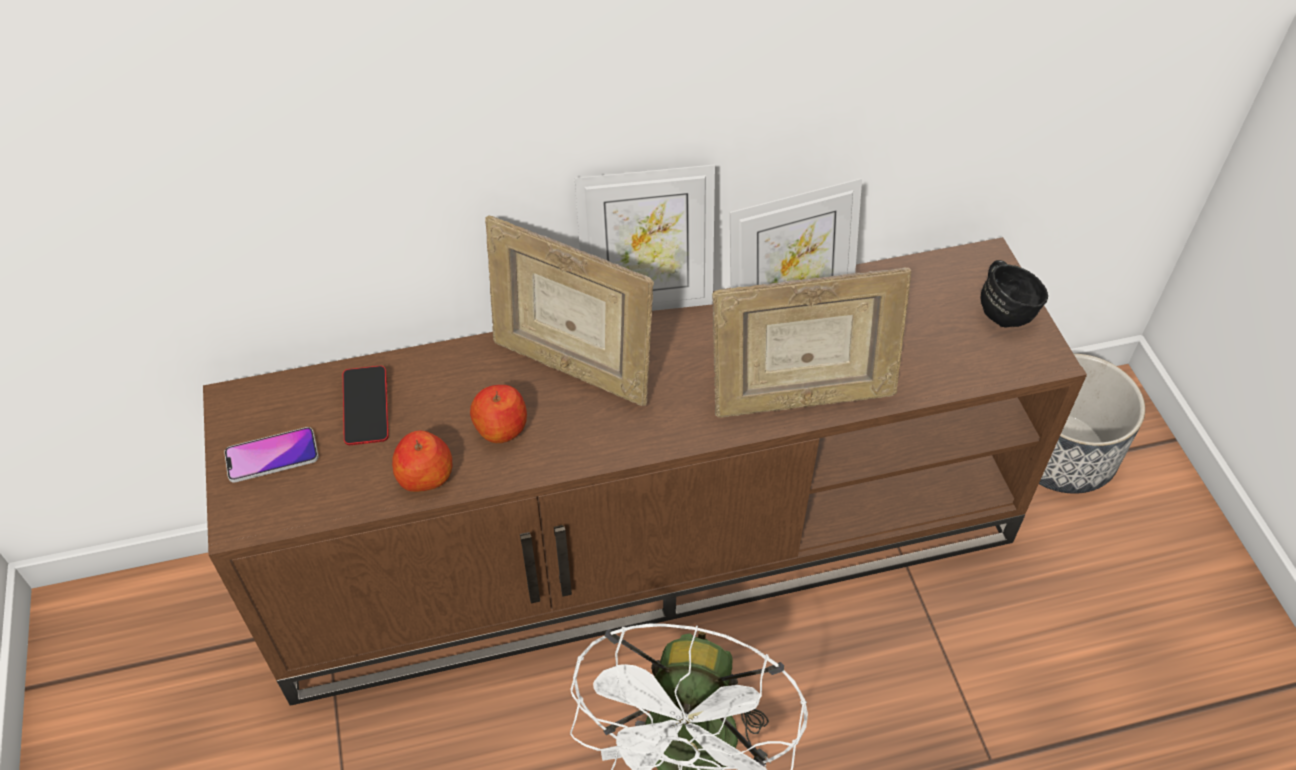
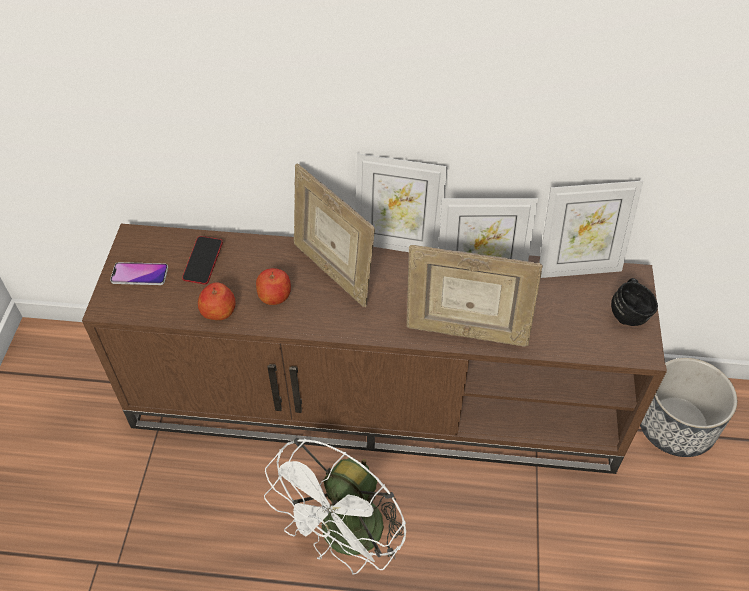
camera: 20 degrees right, 0 degrees up
none -> picture frame [539,181,643,278]

